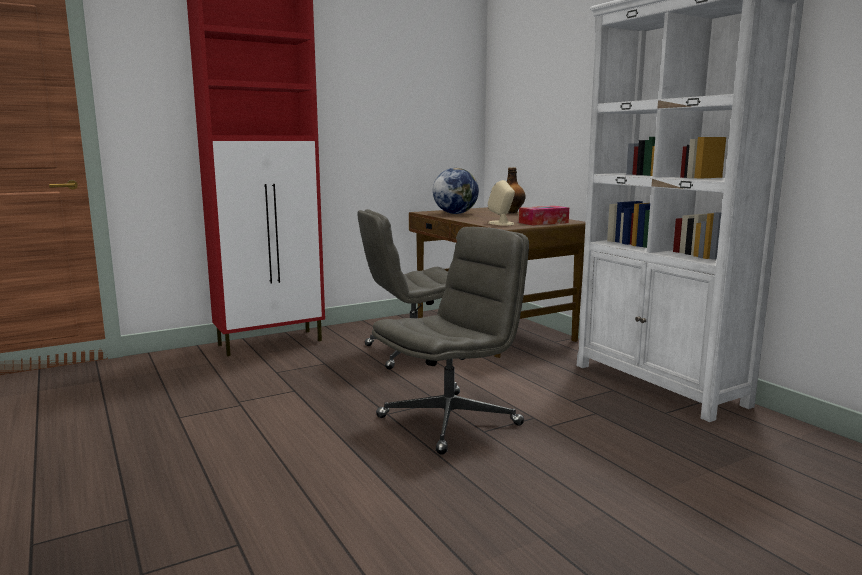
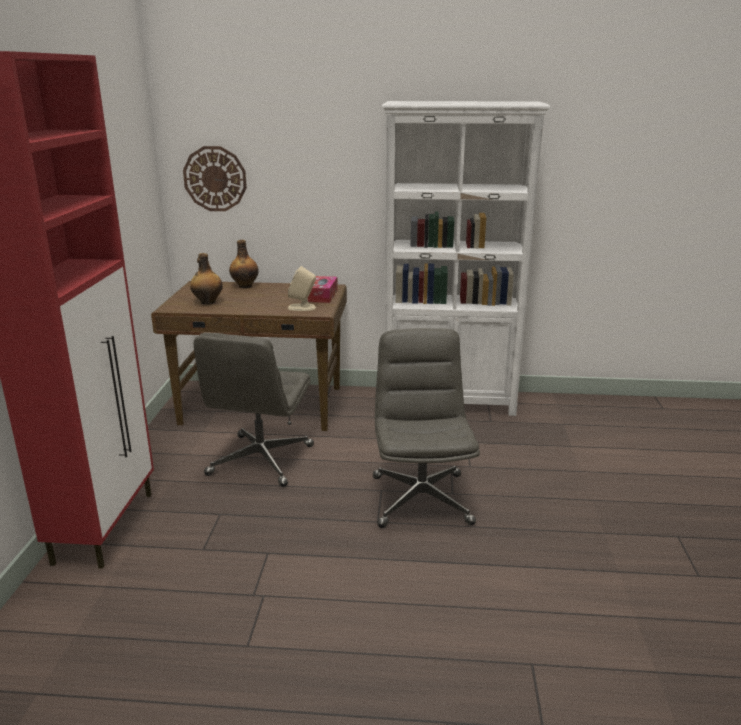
camera: 55 degrees left, 10 degrees up
globe [433,168,479,214] -> bottle [190,253,223,304]
none -> wall clock [183,146,247,211]

